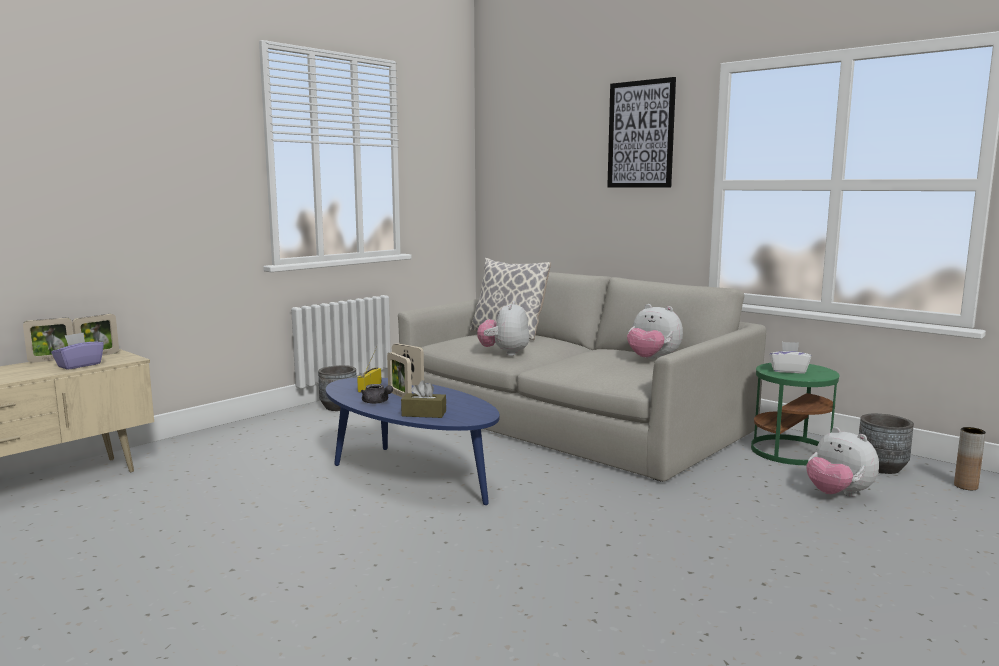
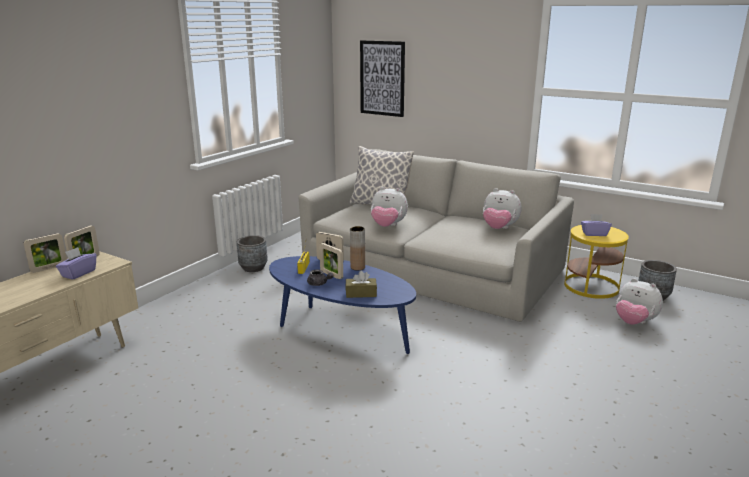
camera: 10 degrees left, 10 degrees up
plush toy [477,301,529,356] -> plush toy turned 75 degrees counterclockwise [371,187,408,227]
picture [607,77,676,188] -> picture moved to [360,40,405,117]
green side table [751,363,840,465] -> yellow side table [564,225,629,299]
white tissue box [769,342,811,374] -> purple tissue box [581,214,612,236]
brown vase [954,427,986,490] -> brown vase moved to [350,226,365,270]

